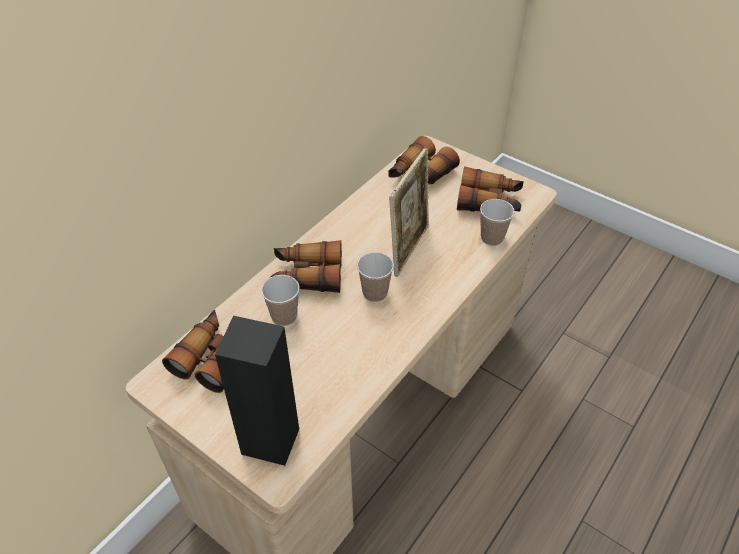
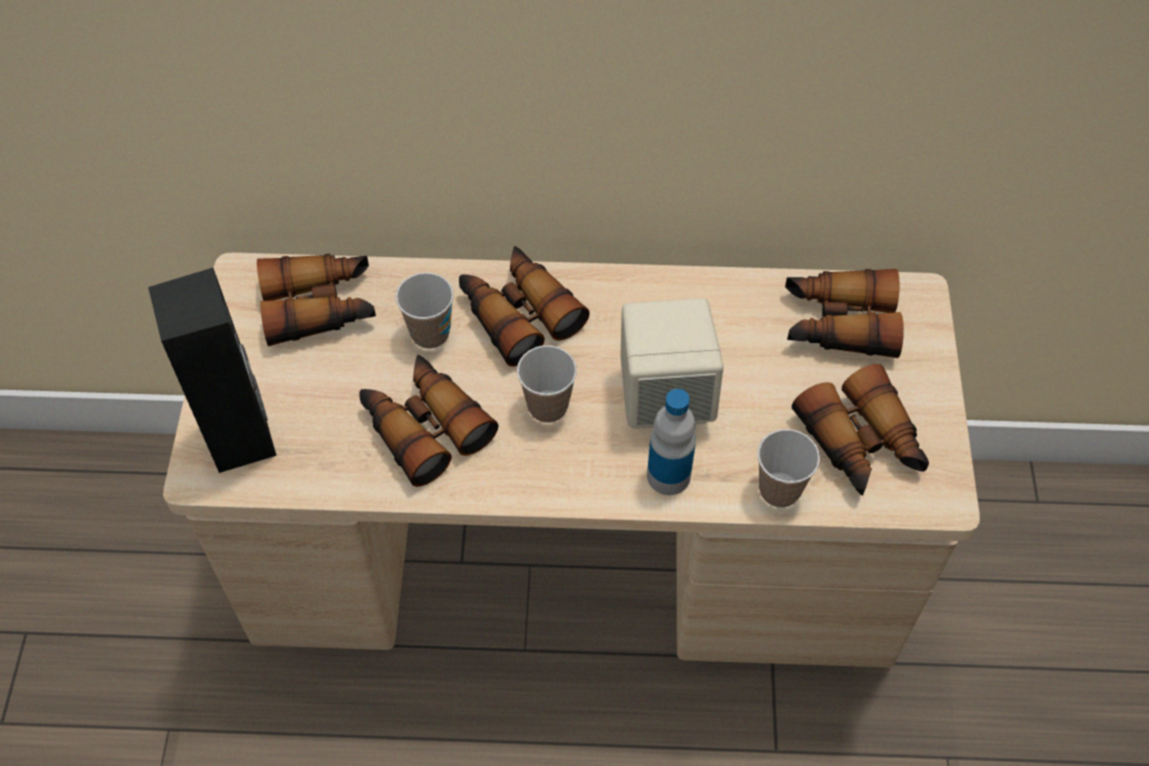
camera: 55 degrees right, 10 degrees up
picture frame [389,147,429,277] -> beige speaker [620,298,723,429]
none -> binoculars [359,355,499,487]
none -> bottle [647,389,696,495]

